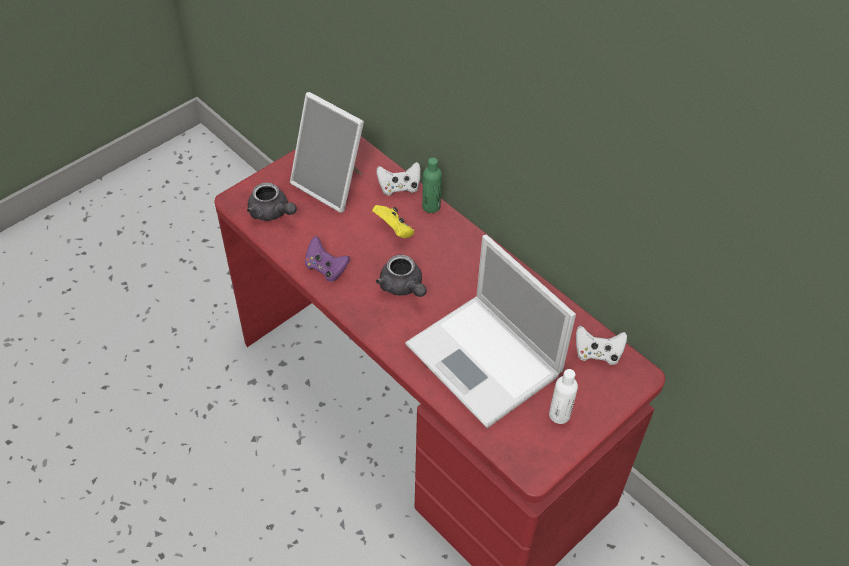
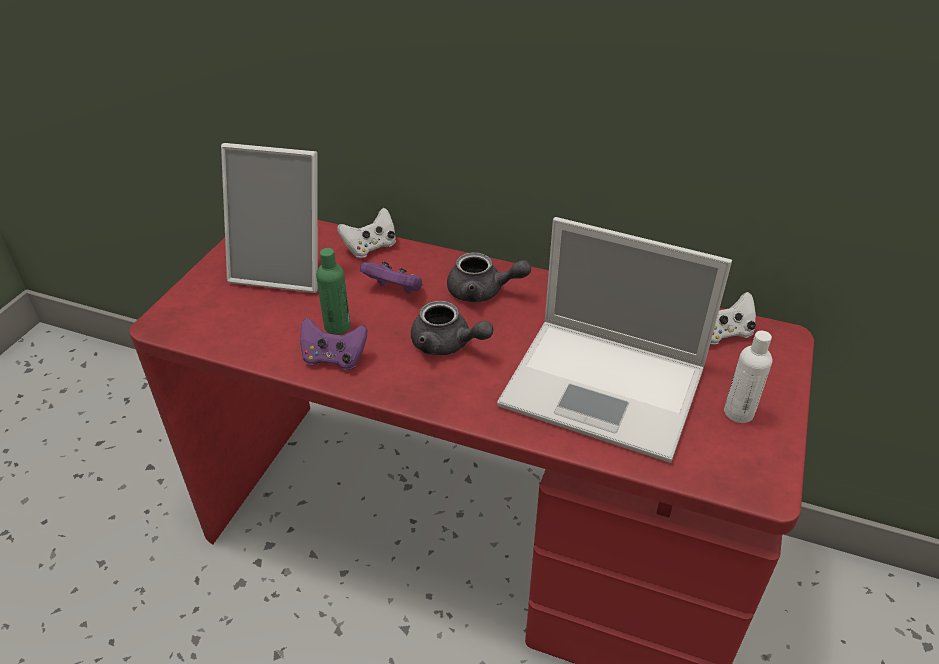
camera: 25 degrees left, 10 degrees down
grey teapot [247,182,297,221] -> grey teapot moved to [447,252,531,302]
yellow game controller [372,205,414,238] -> purple game controller [360,261,423,294]
green bottle [422,158,442,213] -> green bottle moved to [316,248,351,335]

